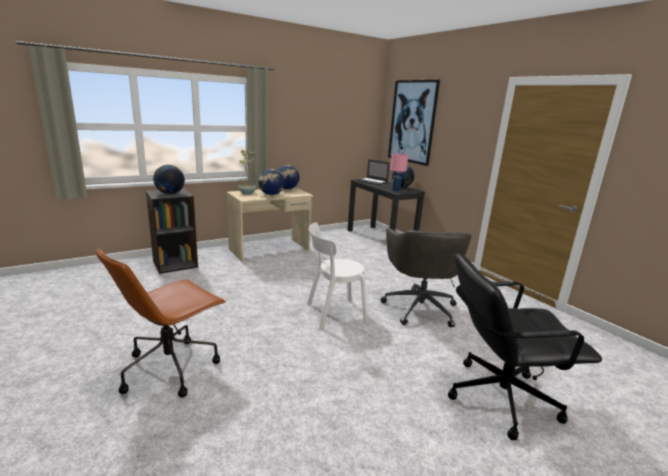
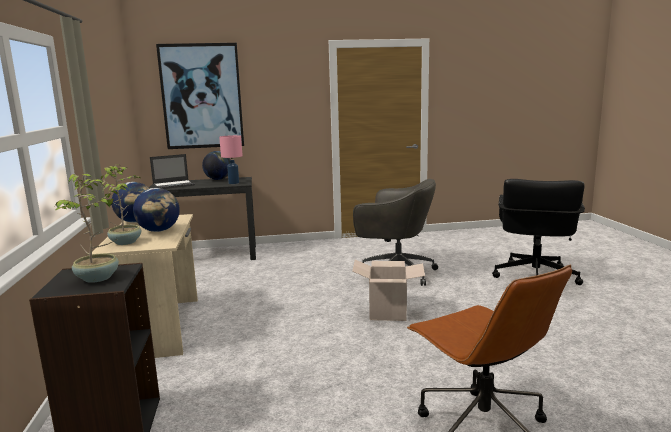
camera: 65 degrees left, 5 degrees down
globe [153,165,185,194] -> potted plant [55,174,119,283]
white chair [307,222,368,330] -> cardboard box [352,260,425,321]

